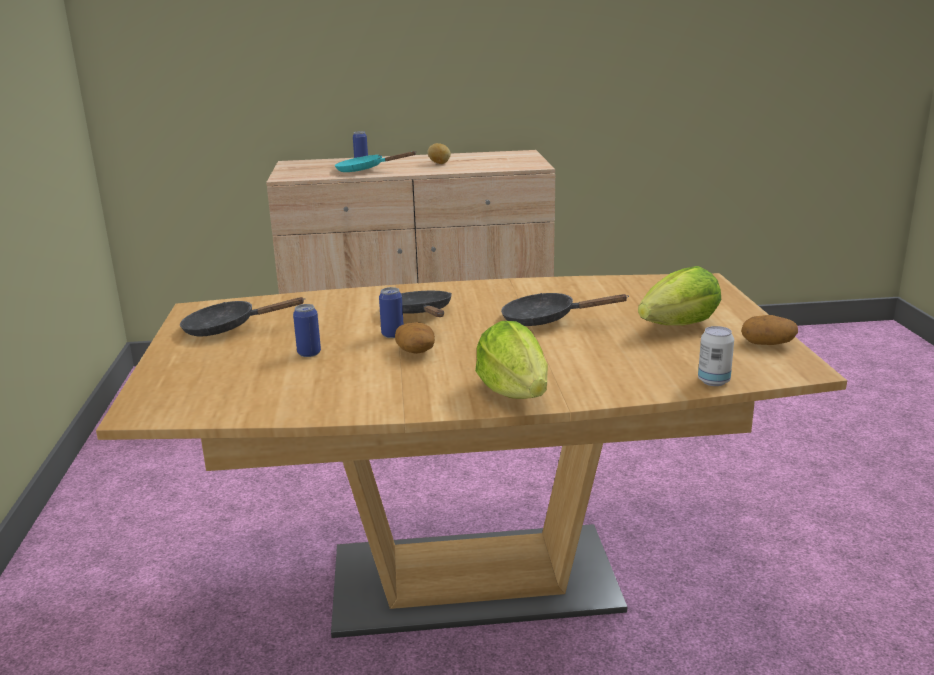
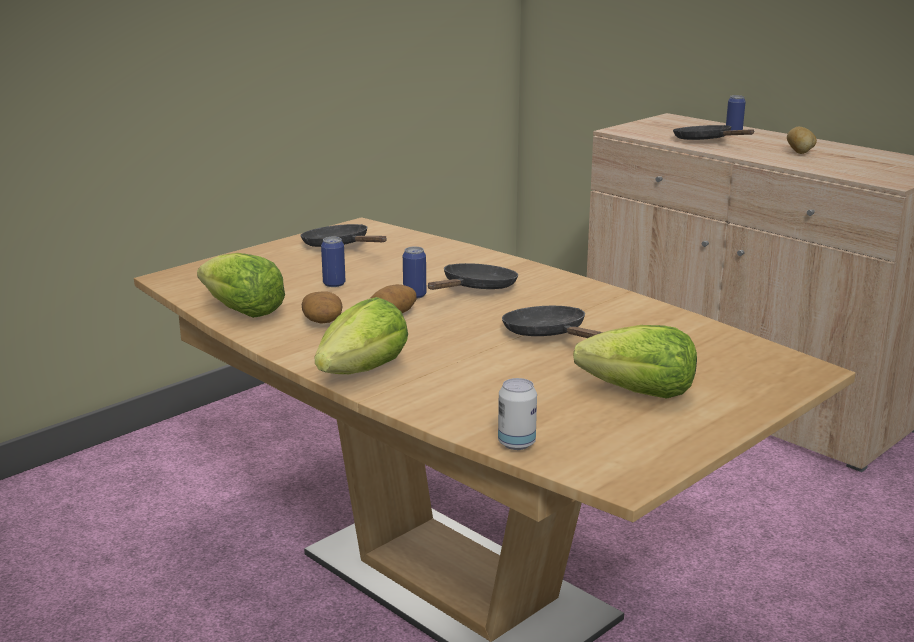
camera: 50 degrees right, 0 degrees up
turquoise frying pan [335,151,416,172] -> black frying pan [673,125,754,140]
potato [741,315,798,345] -> potato moved to [302,291,343,324]
none -> lettuce [197,253,285,318]

